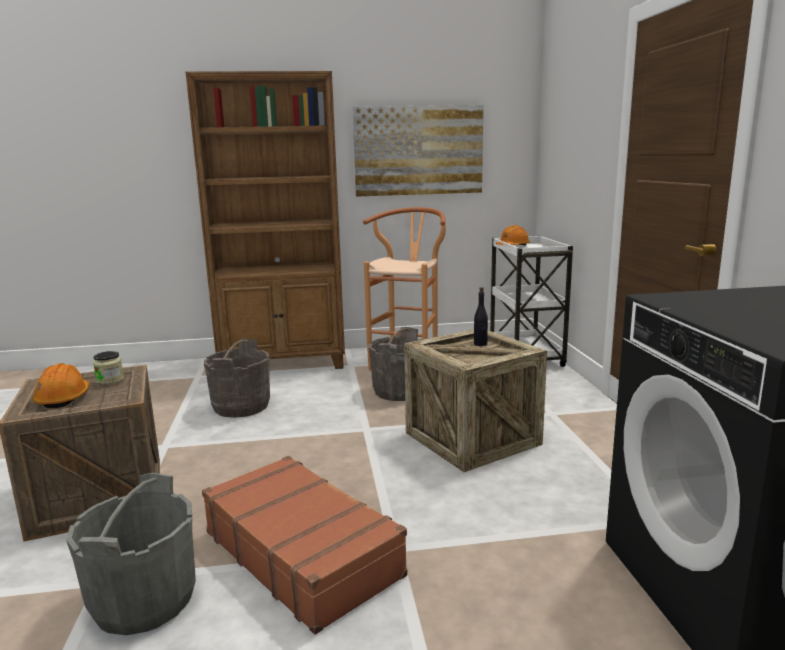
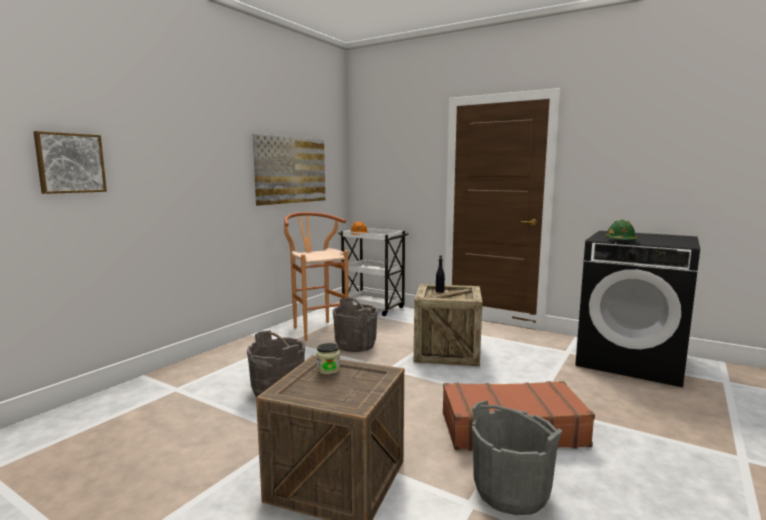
camera: 50 degrees left, 5 degrees down
orange hard hat [32,363,89,408] -> none
brown bookcase [186,71,345,369] -> none
none -> picture [34,131,107,194]
none -> green hard hat [605,220,637,240]

